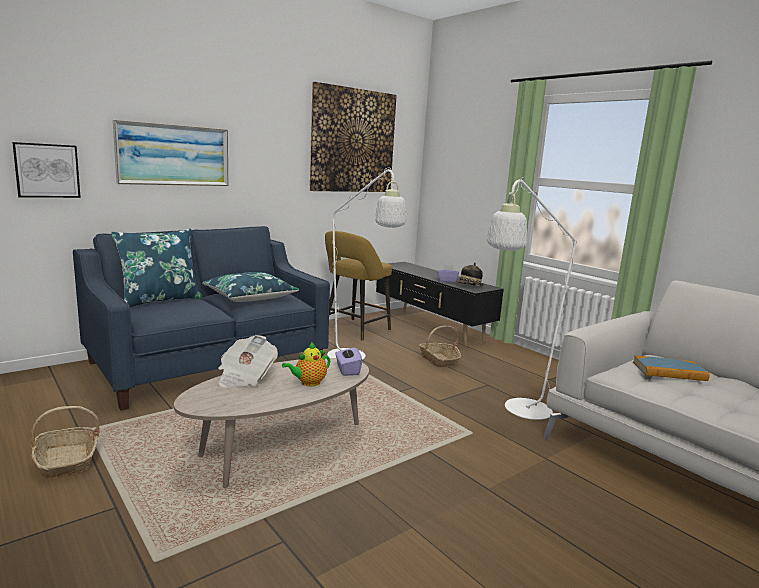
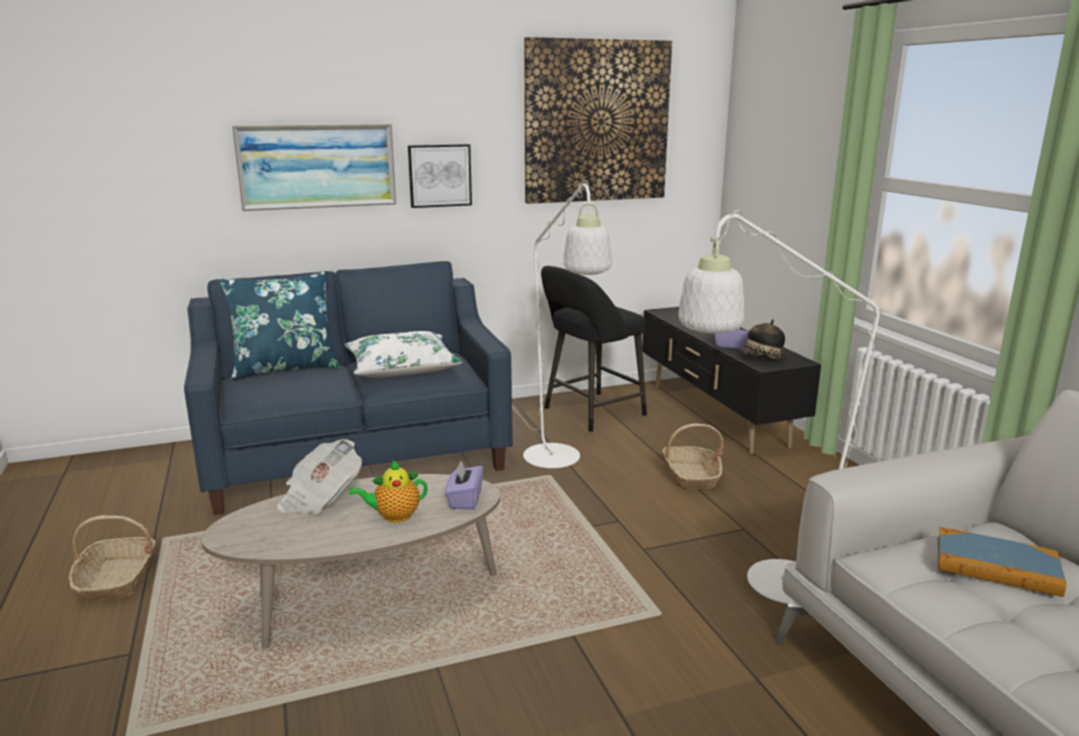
camera: 20 degrees right, 5 degrees up
picture [12,142,81,198] -> picture moved to [408,144,472,208]
blue pillow [202,272,299,302] -> white pillow [345,331,463,378]
yellow stool [325,231,392,341] -> black stool [541,266,647,433]

